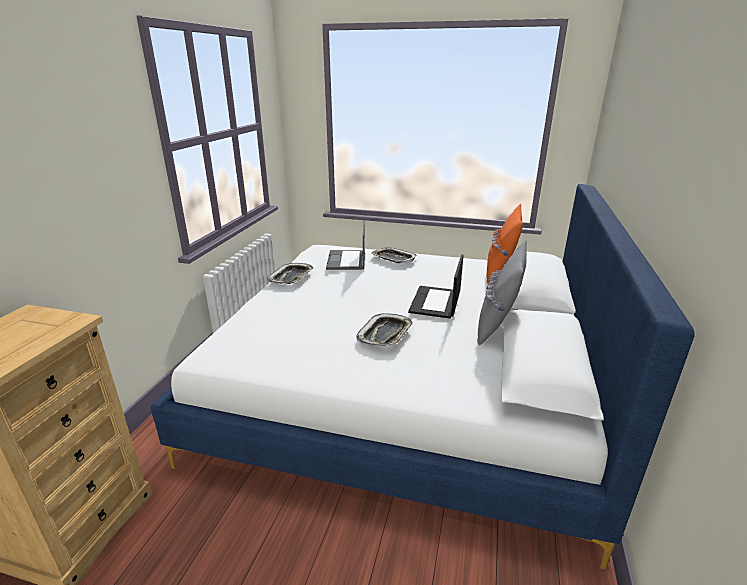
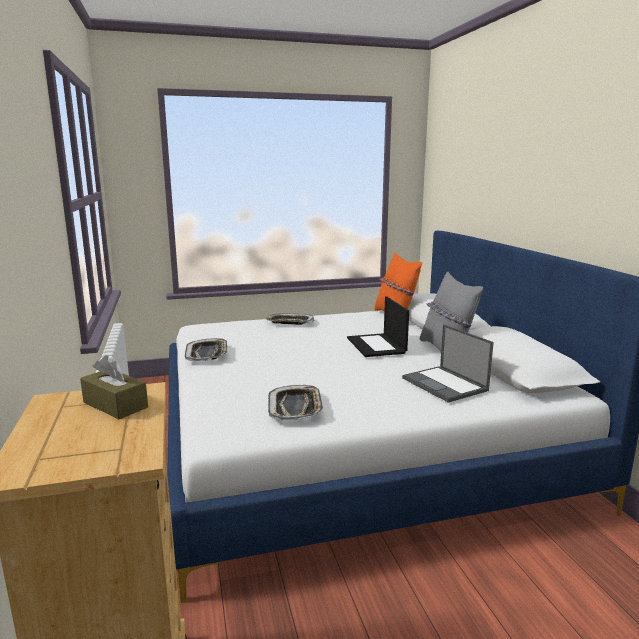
camera: 30 degrees left, 10 degrees down
laptop [326,220,365,270] -> laptop moved to [402,324,494,403]
tray [356,313,413,347] -> tray moved to [268,385,324,420]
none -> brown tissue box [80,355,148,419]

